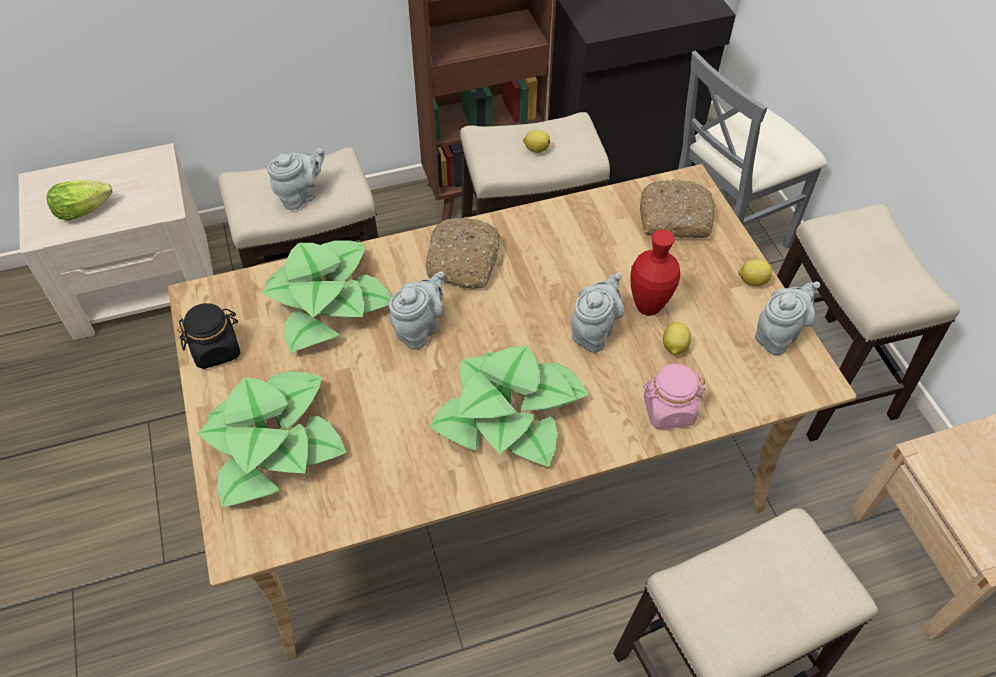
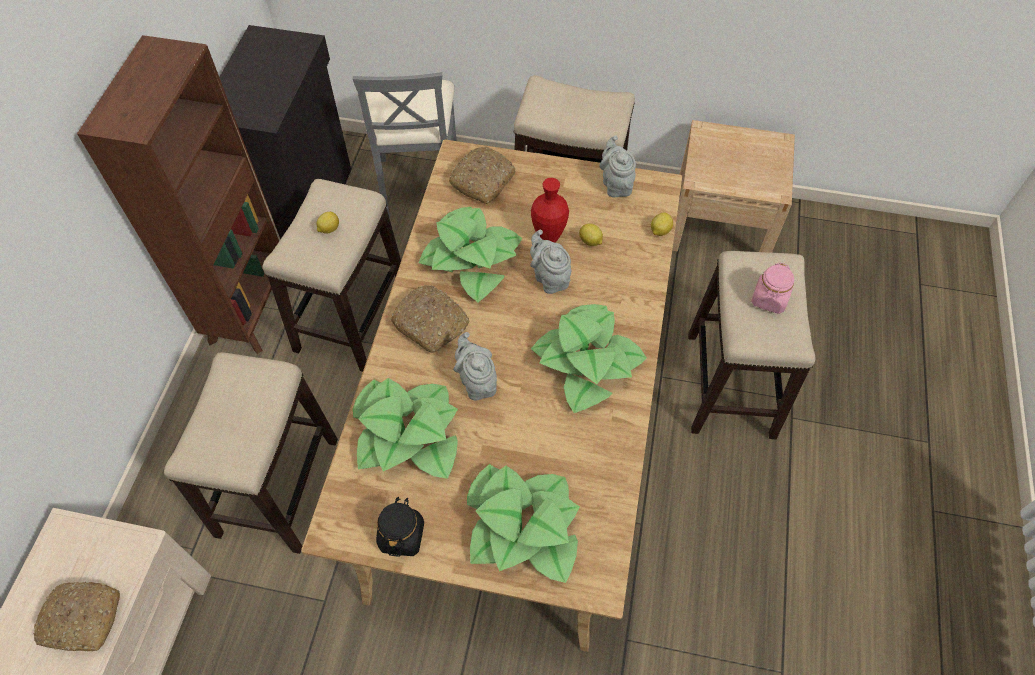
camera: 60 degrees left, 5 degrees up
lettuce [47,180,113,220] -> bread [34,582,120,651]
grey teapot [267,148,325,210] -> none
pink jar [643,364,705,429] -> pink jar moved to [751,262,794,314]
lemon [738,260,772,286] -> lemon moved to [651,212,673,236]
none -> potted plant [418,207,522,302]

